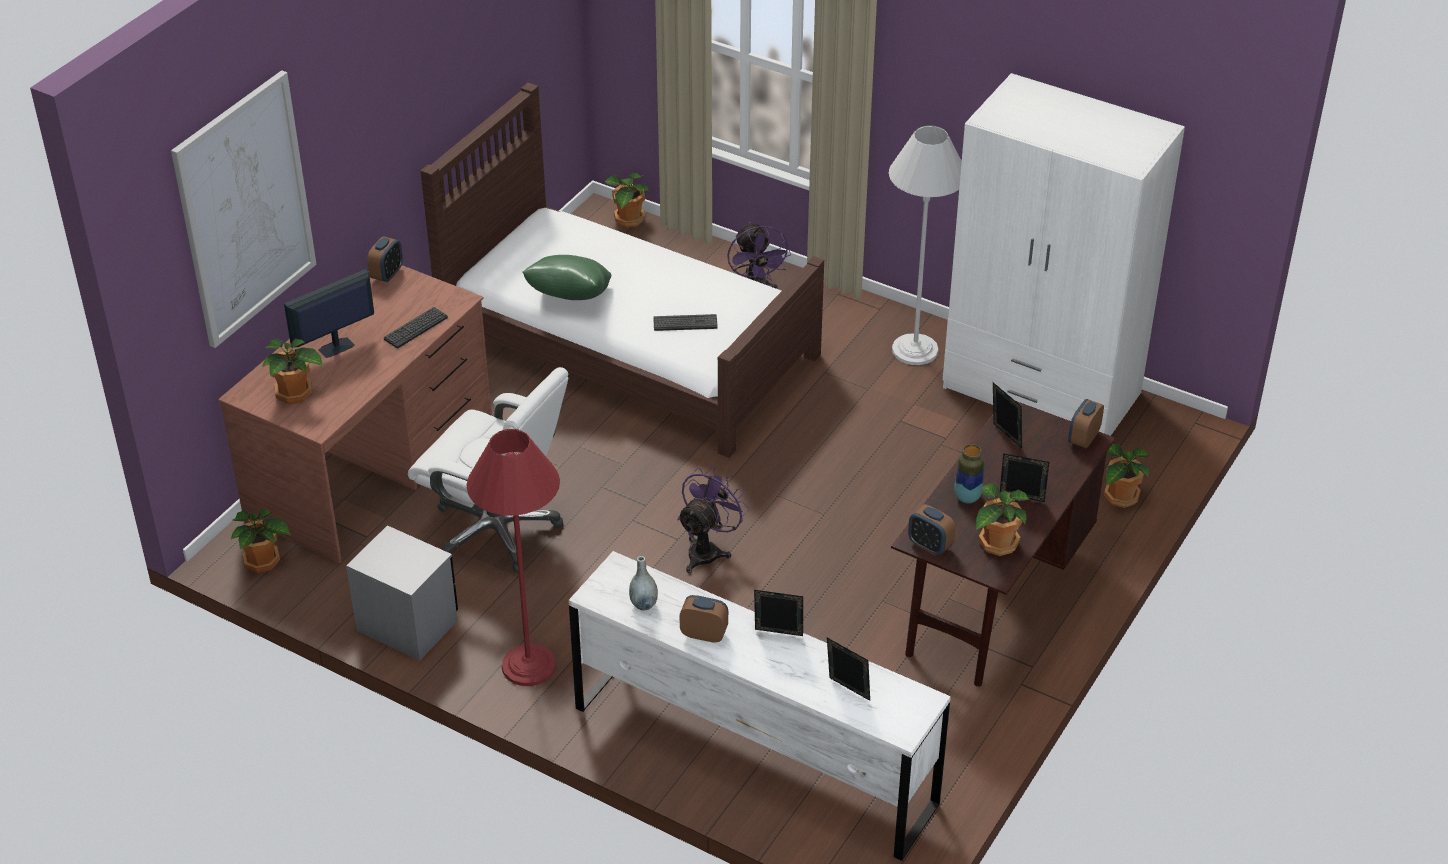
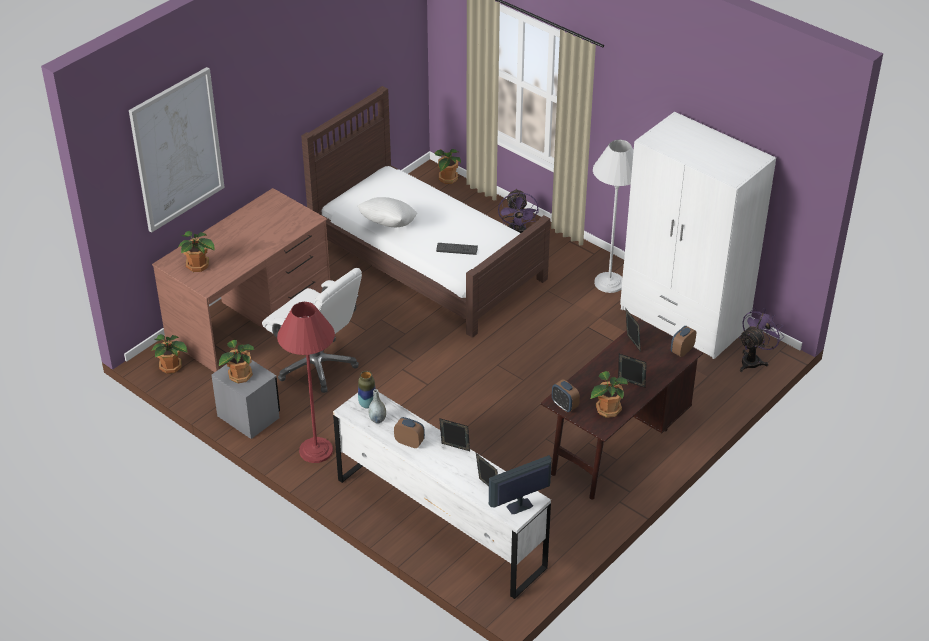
camera: 10 degrees right, 0 degrees up
monitor [284,269,374,358] -> monitor moved to [489,455,552,514]
alarm clock [367,236,403,282] -> none
keyboard [384,307,448,348] -> none
green pillow [522,255,612,300] -> white pillow [357,197,417,227]
purple fan [677,466,750,573] -> purple fan moved to [739,308,784,372]
vase [954,444,984,503] -> vase moved to [358,371,376,409]
potted plant [1104,444,1150,508] -> potted plant moved to [219,339,254,383]

